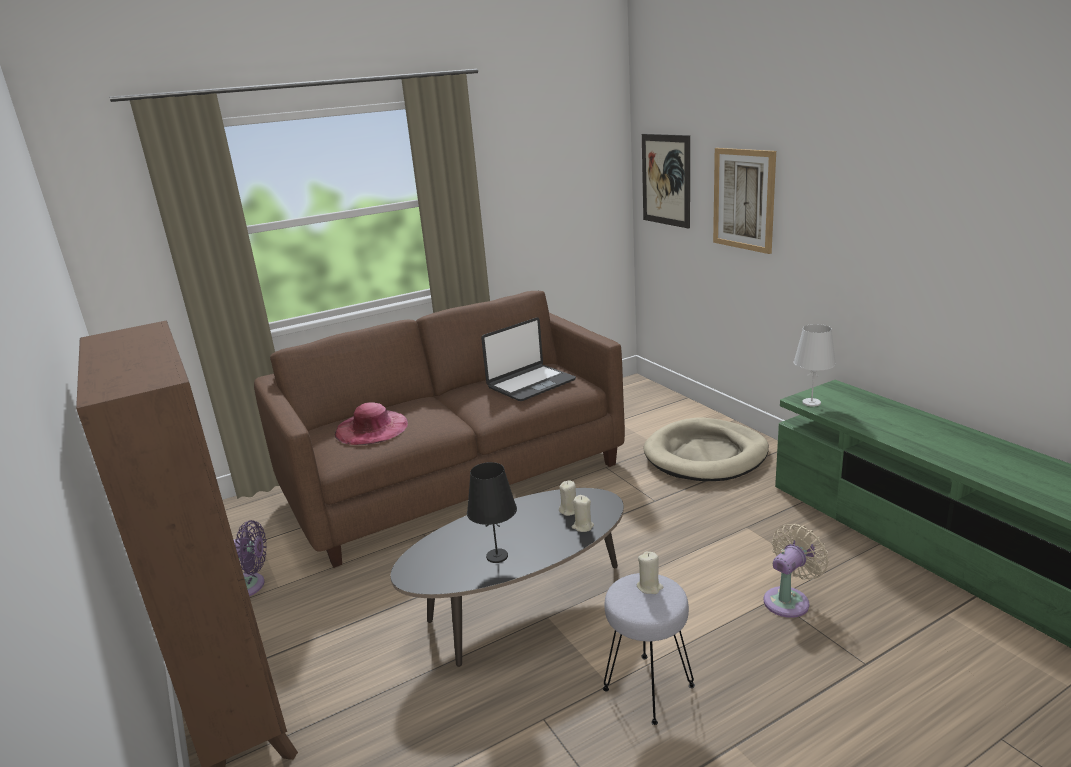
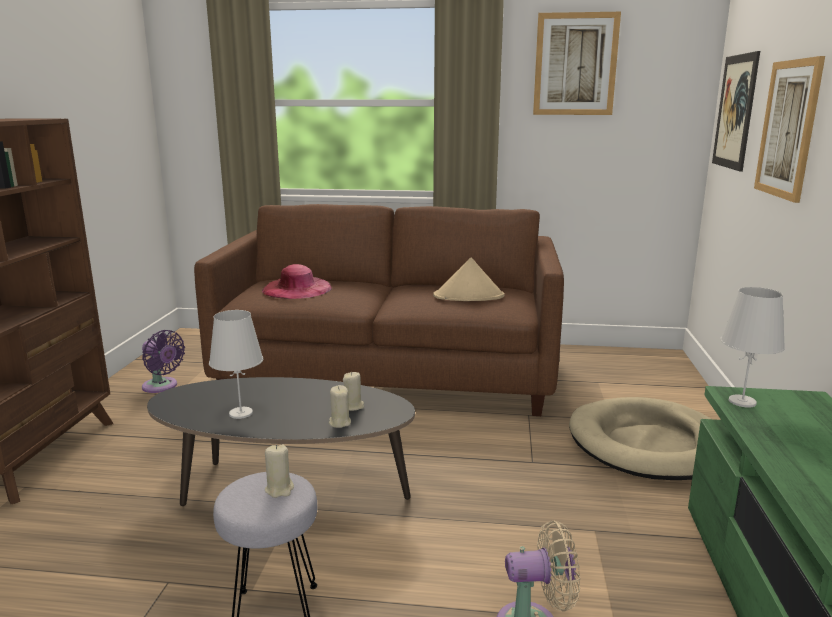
camera: 35 degrees right, 5 degrees down
black table lamp [467,462,517,563] -> white table lamp [209,310,263,419]
laptop [481,318,576,401] -> beige hat [433,257,505,301]
none -> picture [533,12,621,115]

